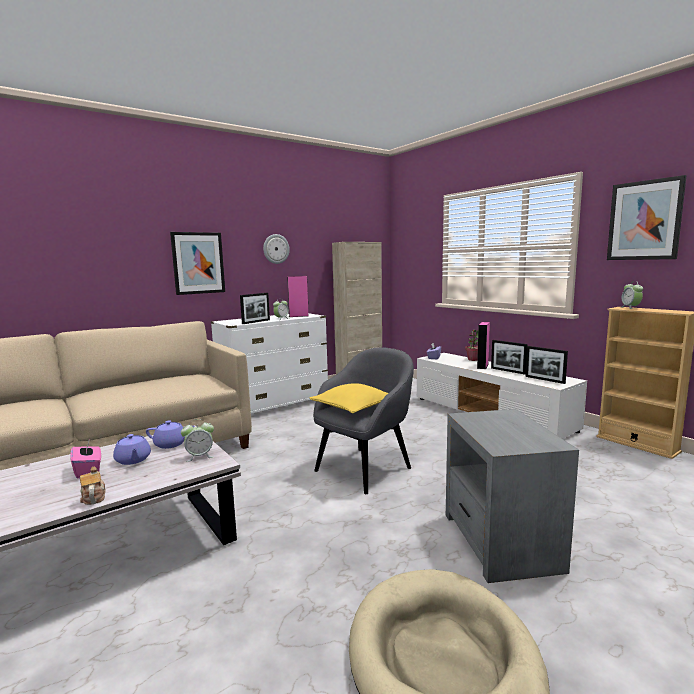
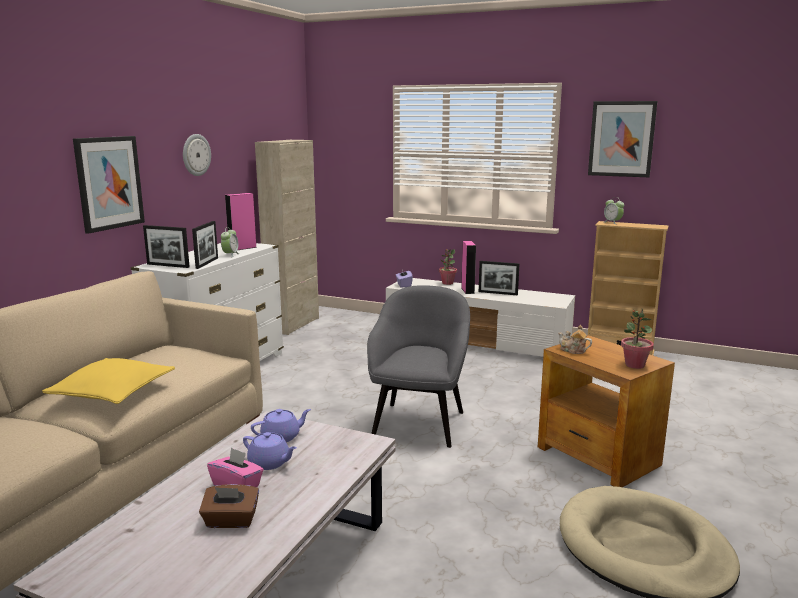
camera: 30 degrees left, 5 degrees up
teapot [80,466,106,505] -> teapot moved to [558,325,592,354]
alarm clock [181,419,214,462] -> none
yellow pillow [310,383,388,413] -> yellow pillow moved to [42,358,175,404]
grey side table [446,409,579,583] -> brown side table [538,335,675,487]
picture frame [525,346,568,384] -> picture frame moved to [143,225,190,268]
none -> brown tissue box [199,484,259,528]
none -> potted plant [621,309,654,369]

